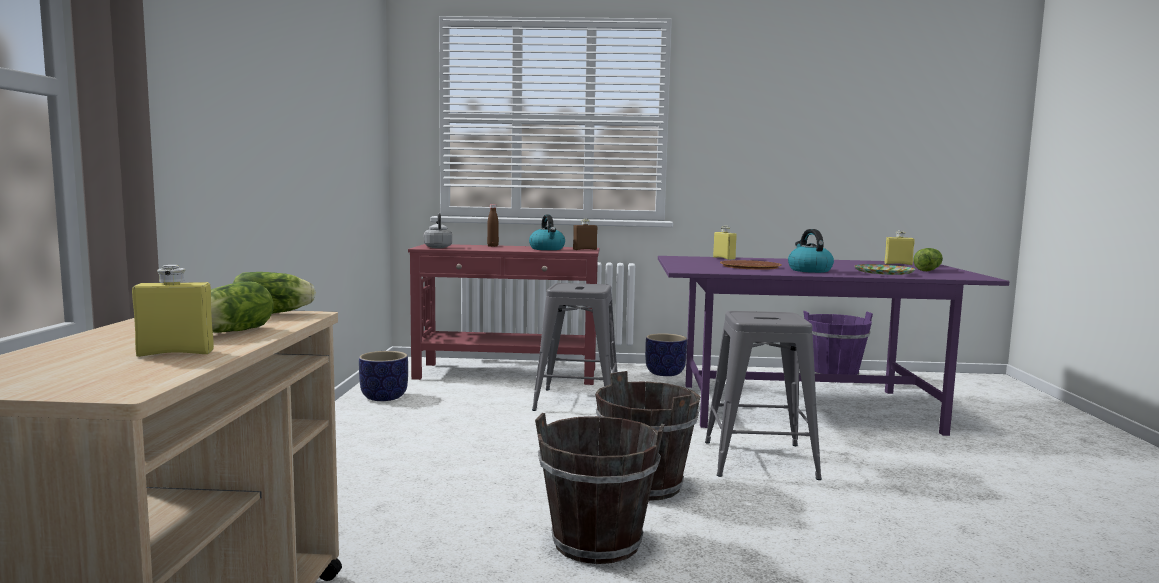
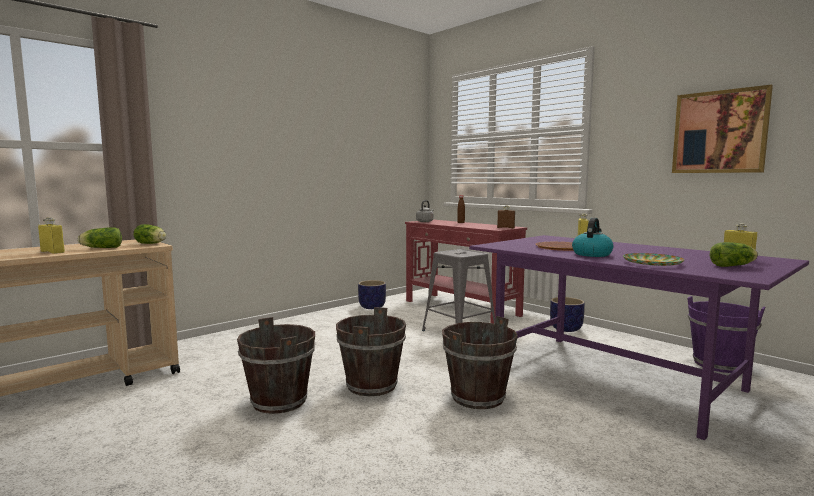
camera: 45 degrees right, 0 degrees up
kettle [529,215,565,250] -> none
grey stool [705,311,822,480] -> brown bucket [442,316,518,409]
none -> picture [672,85,773,173]

